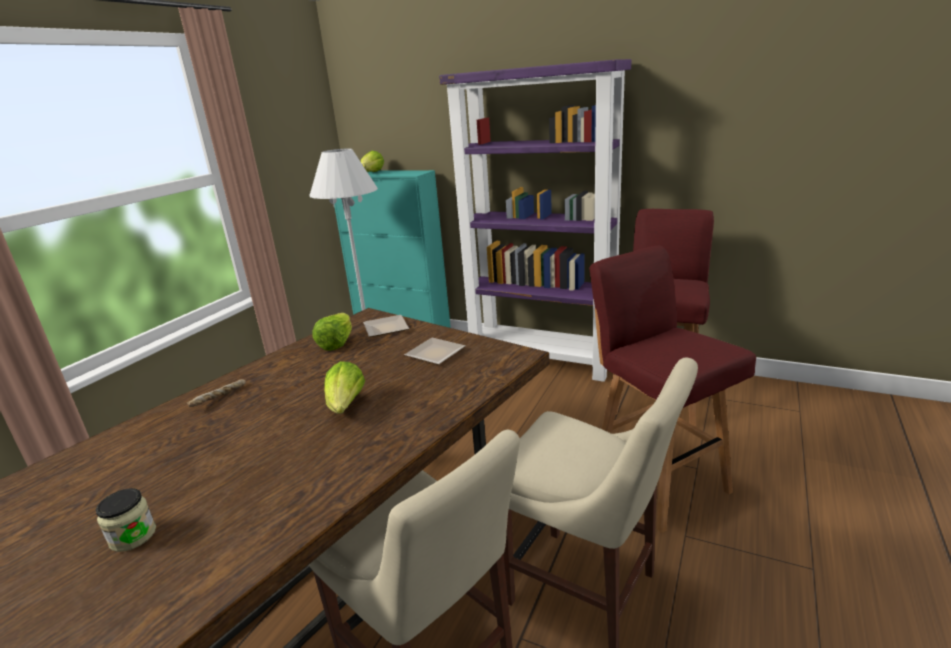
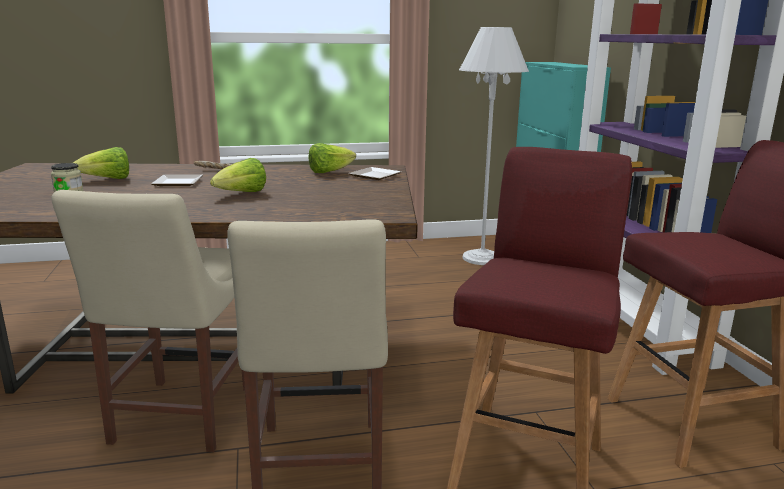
camera: 50 degrees right, 5 degrees down
lettuce [361,151,384,172] -> lettuce moved to [73,147,129,179]
plate [404,338,465,365] -> plate moved to [151,175,203,186]

